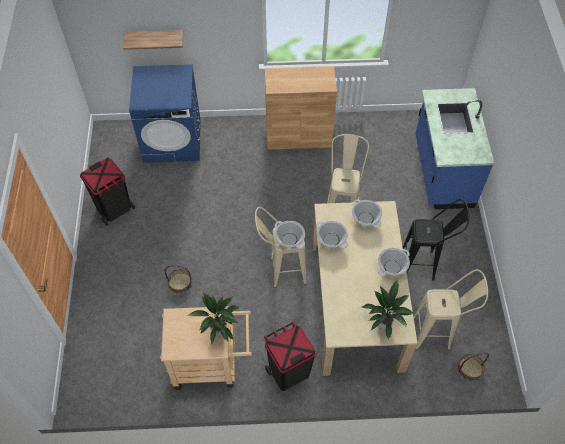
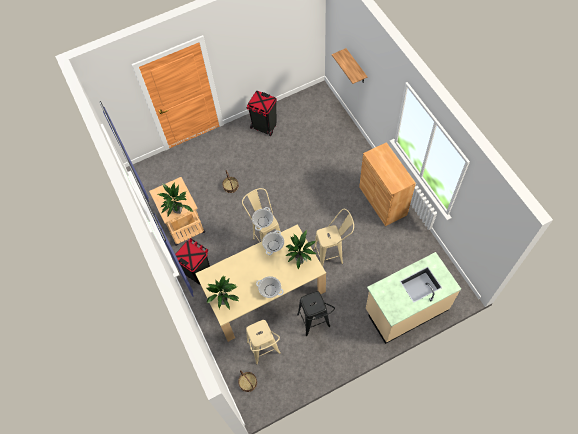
camera: 70 degrees right, 5 degrees up
blue washing machine [129,64,201,163] -> none
cooking pot [352,199,382,228] -> potted plant [286,230,317,269]
blue counter [415,88,494,209] -> beige counter [366,252,461,344]

